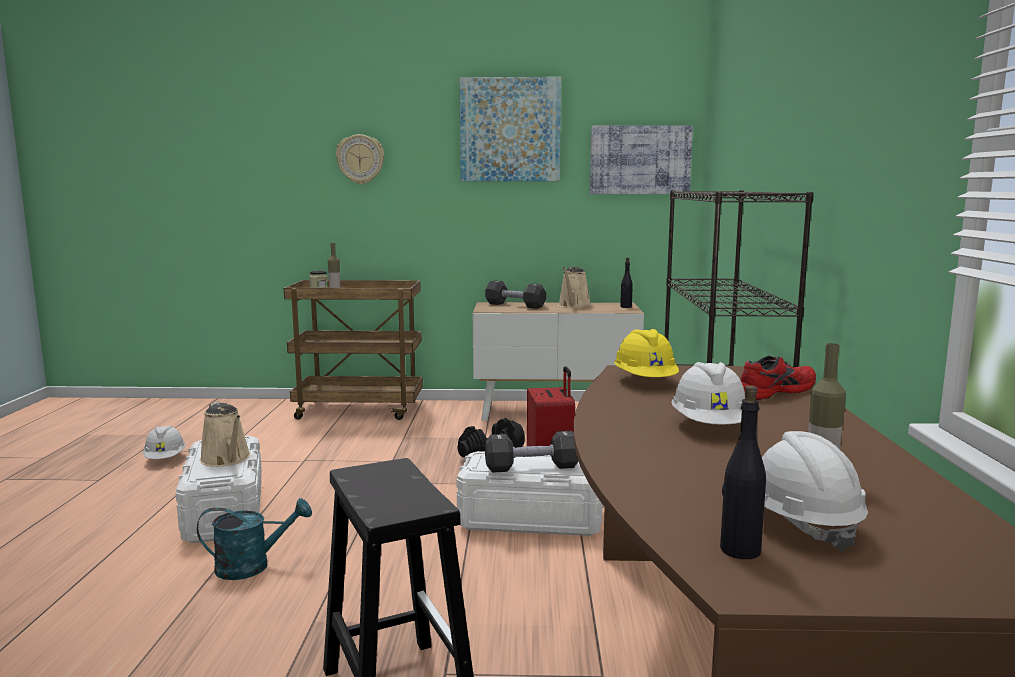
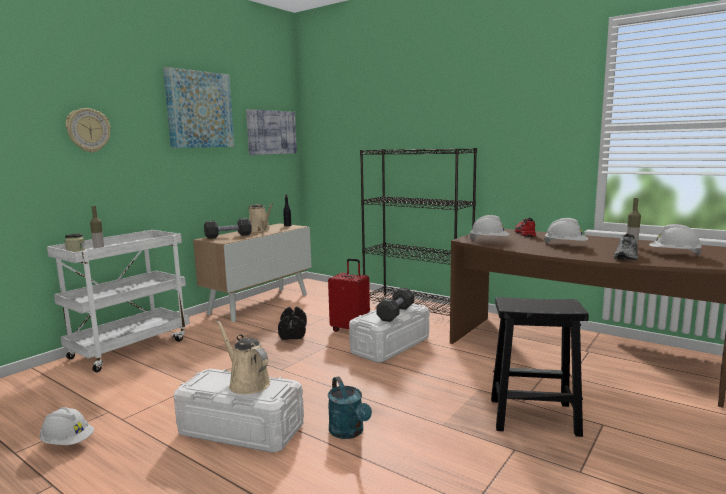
camera: 55 degrees left, 0 degrees up
turquoise watering can [197,498,312,580] -> turquoise watering can turned 135 degrees clockwise [328,376,372,439]
beige watering can [199,402,251,467] -> beige watering can turned 135 degrees counterclockwise [216,320,270,394]
brown cart [284,280,423,420] -> white cart [47,230,190,372]
yellow hard hat [614,329,679,377] -> white hard hat [470,215,509,240]
black bottle [720,385,766,559] -> none
none -> grey shoe [614,234,638,260]

